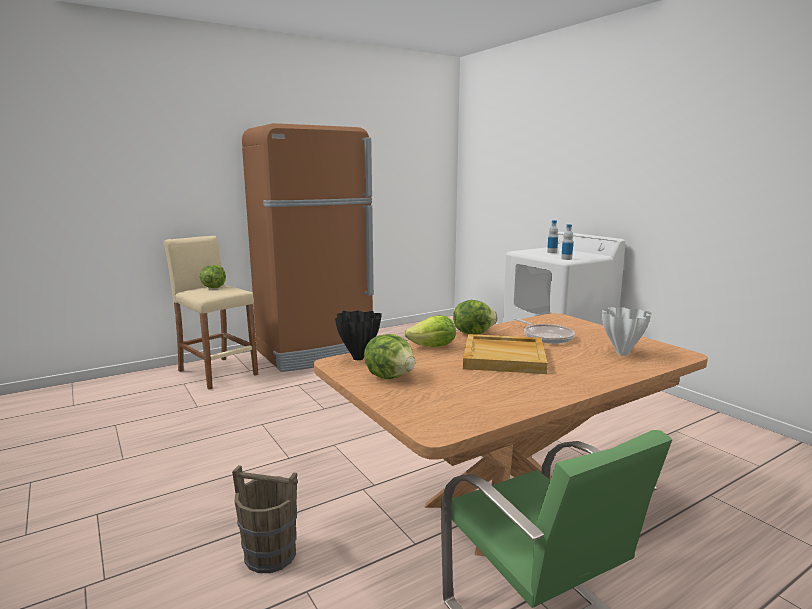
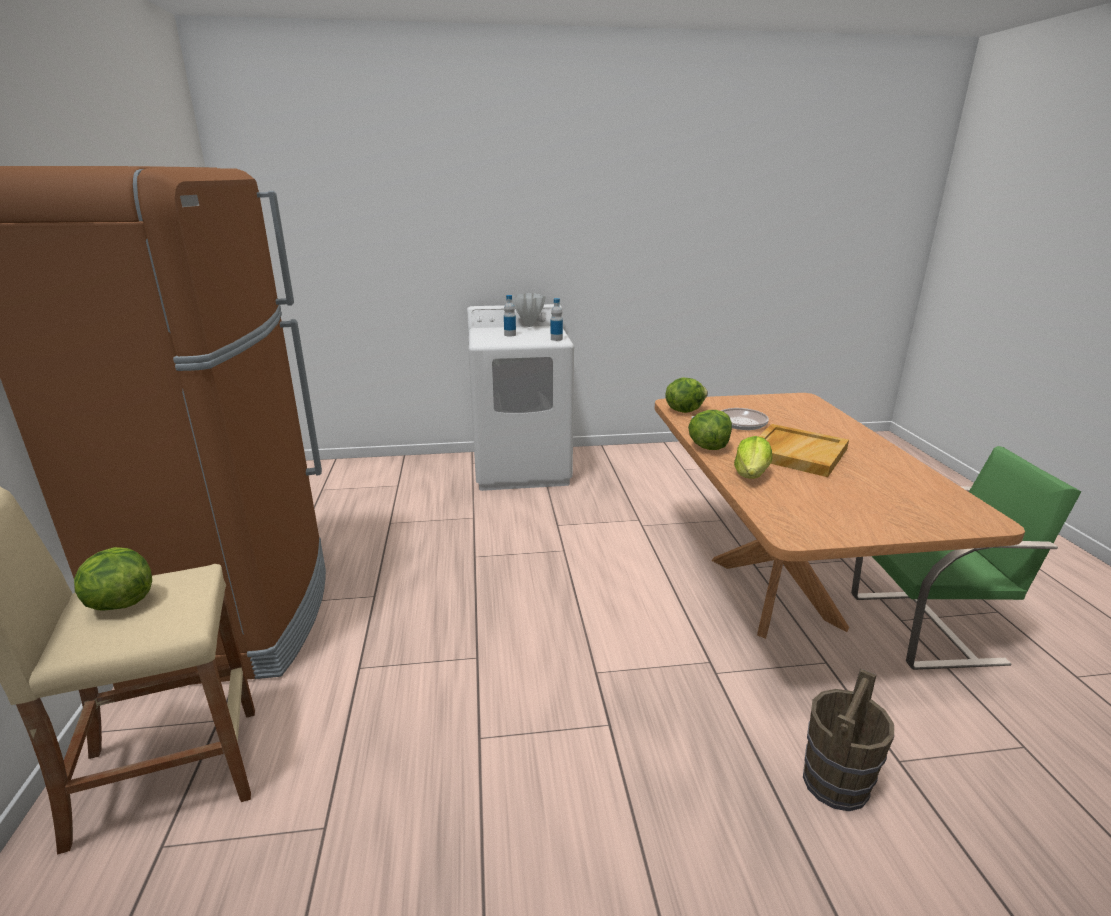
camera: 65 degrees left, 10 degrees up
black vase [335,311,382,360] -> none
lettuce [364,334,415,379] -> lettuce moved to [665,378,708,413]
white vase [602,307,652,356] -> white vase moved to [512,293,546,327]

